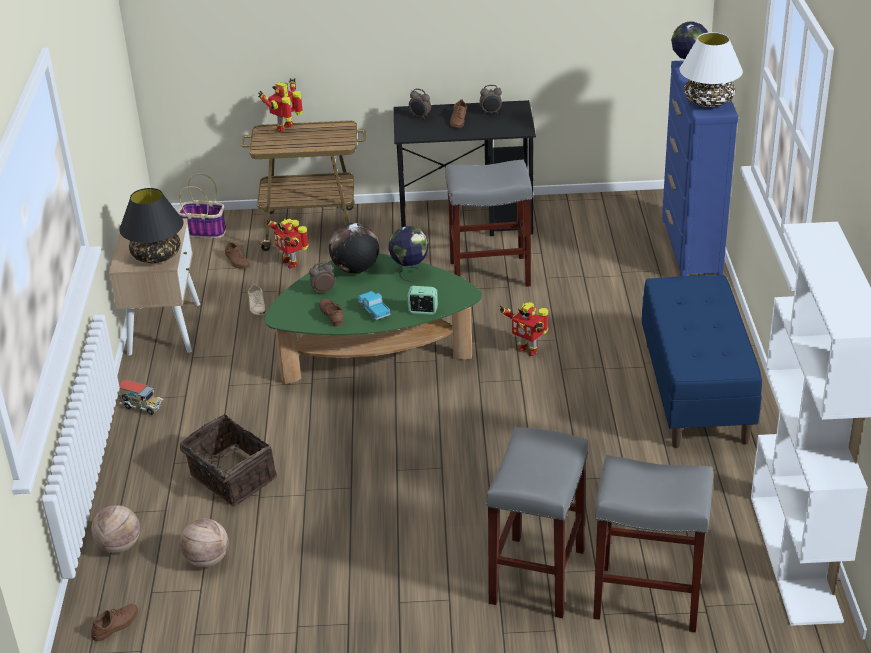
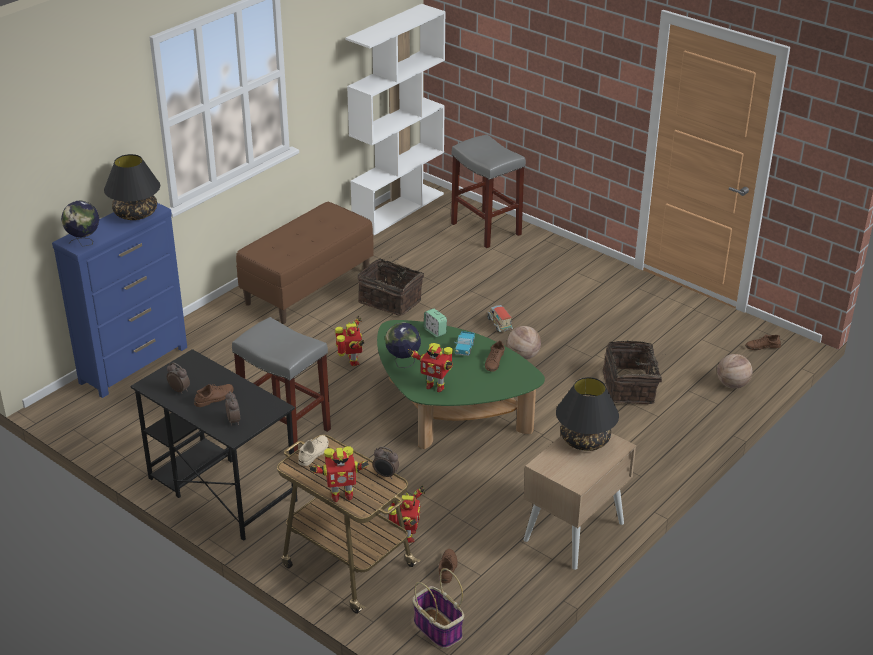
camera: 140 degrees left, 0 degrees up
toy truck [119,380,164,415] -> toy truck moved to [487,305,513,332]
basketball [180,519,229,567] -> basketball moved to [507,326,541,359]
beige shoe [248,283,266,315] -> beige shoe moved to [298,435,328,466]
alarm clock [309,262,335,294] -> alarm clock moved to [373,447,399,479]
globe [329,223,379,273] -> toy robot [408,343,453,392]
grey stool [486,427,588,618] -> none
blue bench [642,275,762,448] -> brown bench [236,202,374,324]
white table lamp [680,32,743,107] -> black table lamp [104,154,160,220]
none -> basket [358,259,424,316]

